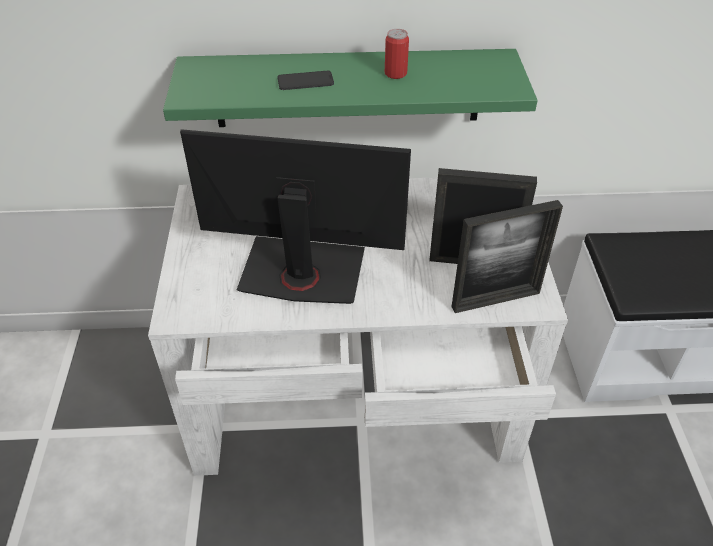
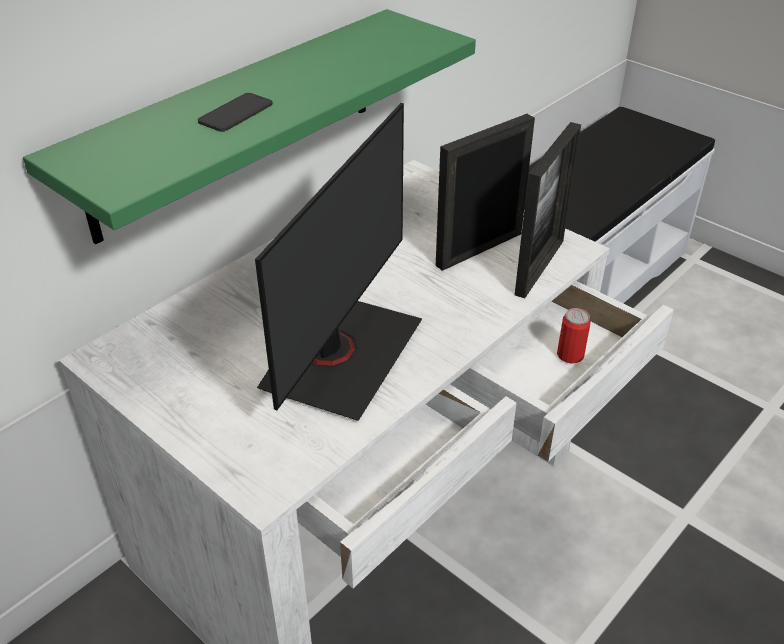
camera: 45 degrees left, 5 degrees down
monitor [180,129,411,304] -> monitor turned 150 degrees clockwise [255,103,422,421]
can [385,29,409,79] -> can moved to [557,308,591,364]

